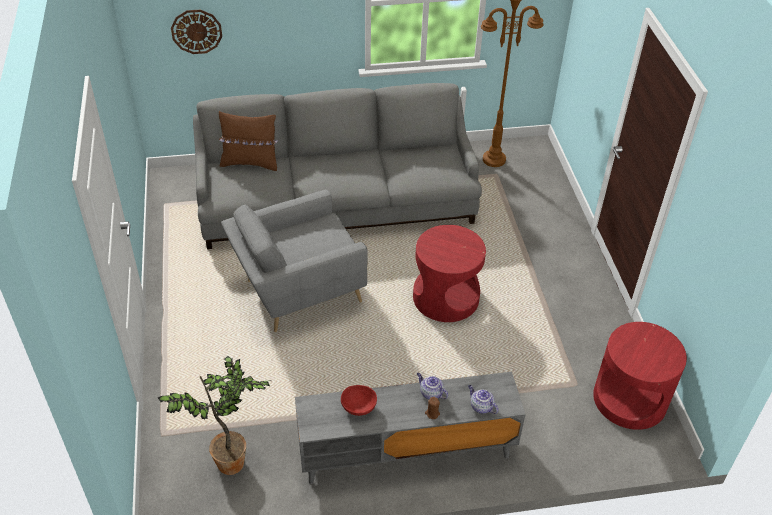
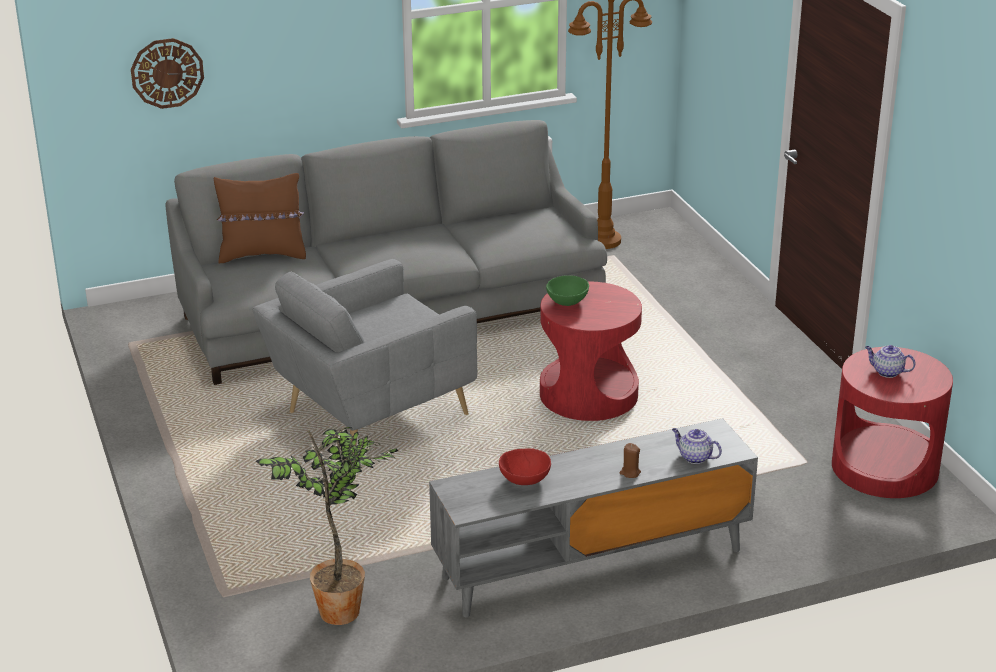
camera: 10 degrees left, 15 degrees down
teapot [417,373,448,399] -> teapot moved to [865,345,916,378]
none -> green bowl [546,275,589,306]

